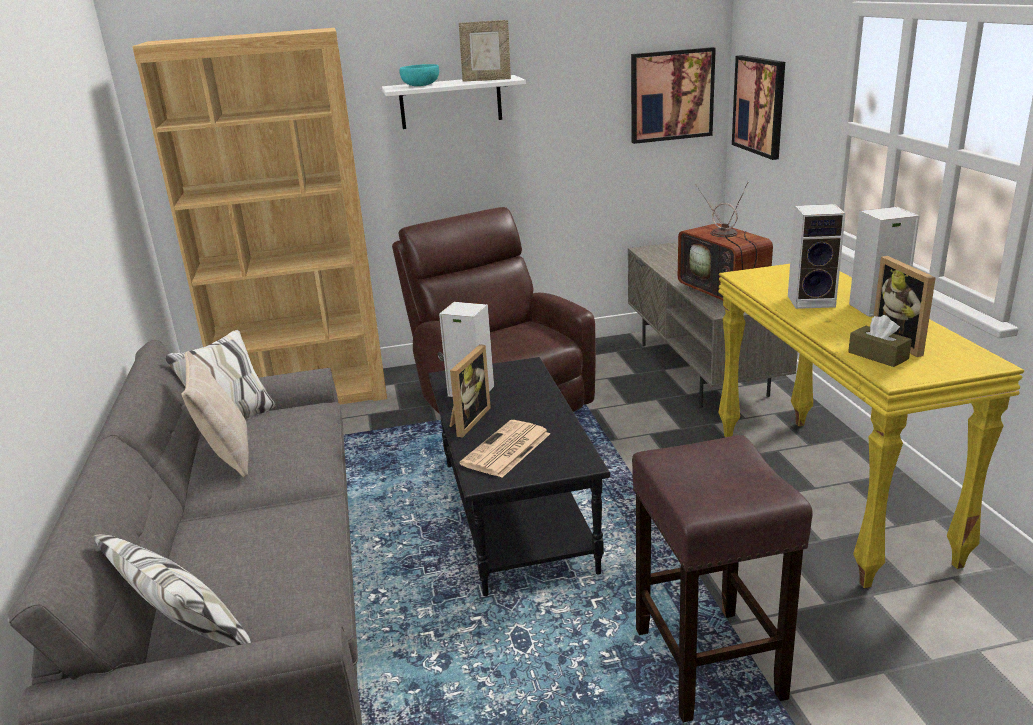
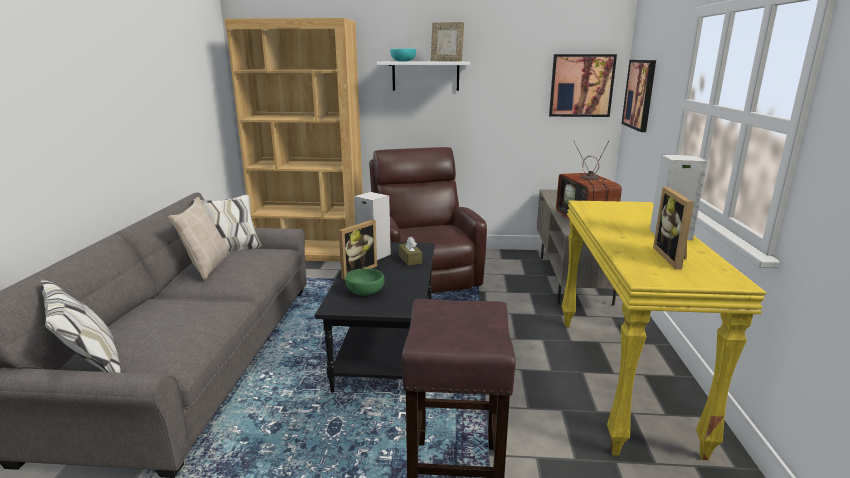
camera: 15 degrees right, 5 degrees down
newspaper [460,420,550,477] -> green bowl [345,268,385,296]
speaker [788,204,846,309] -> none
brown tissue box [848,315,912,367] -> brown tissue box moved to [399,237,422,266]

